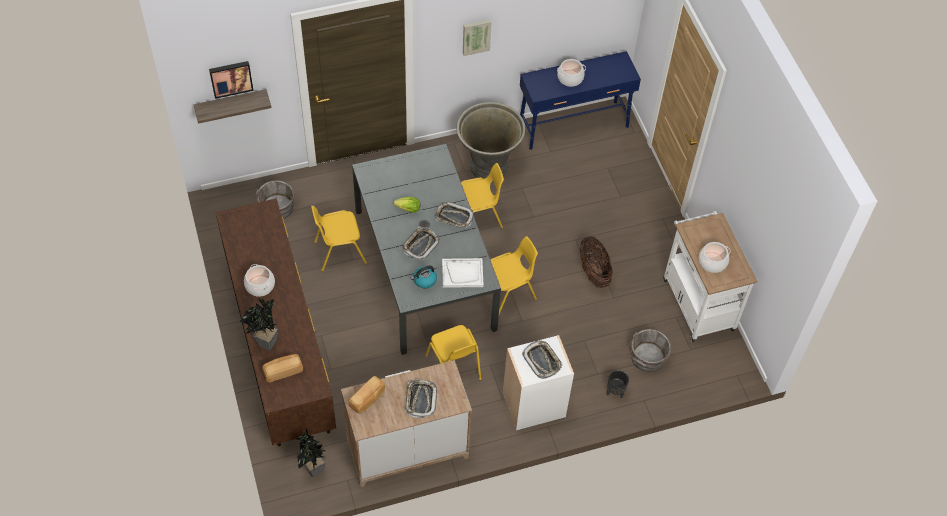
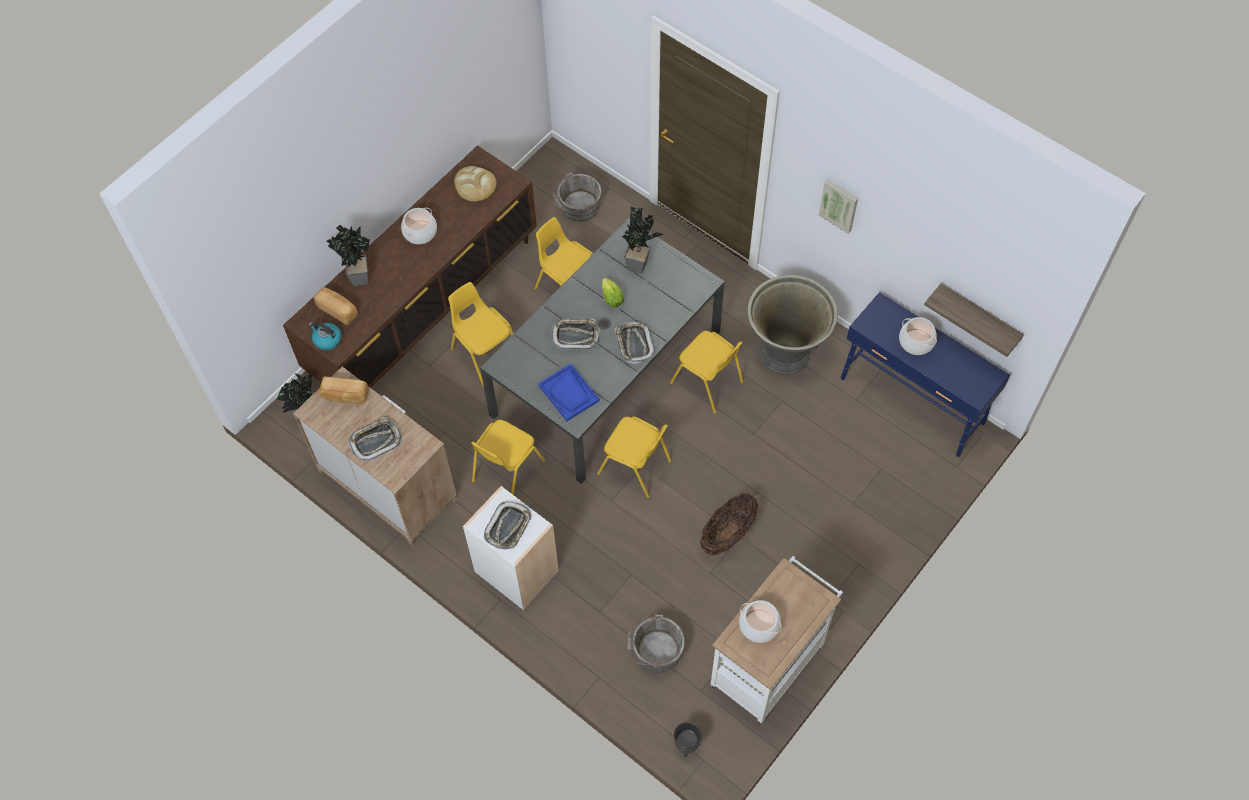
camera: 60 degrees right, 5 degrees up
shelf [193,89,271,124] -> shelf moved to [924,283,1024,357]
picture [209,61,254,99] -> none
kettle [411,266,437,289] -> kettle moved to [309,322,341,350]
white tray [442,258,483,288] -> blue tray [538,364,599,421]
black planter [607,370,629,398] -> black planter moved to [674,722,701,758]
none -> yellow chair [448,282,513,387]
none -> bread [454,166,497,201]
none -> potted plant [622,207,663,274]

